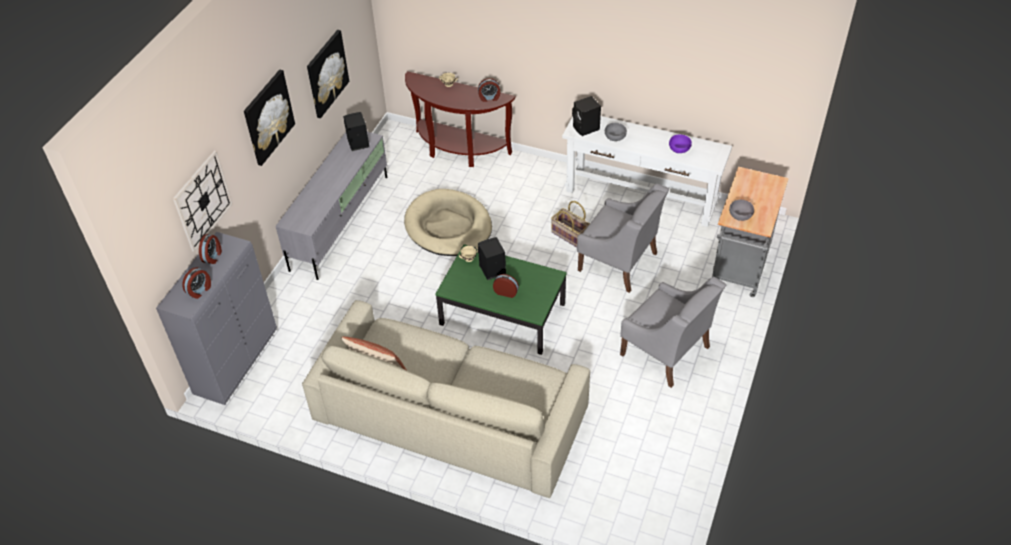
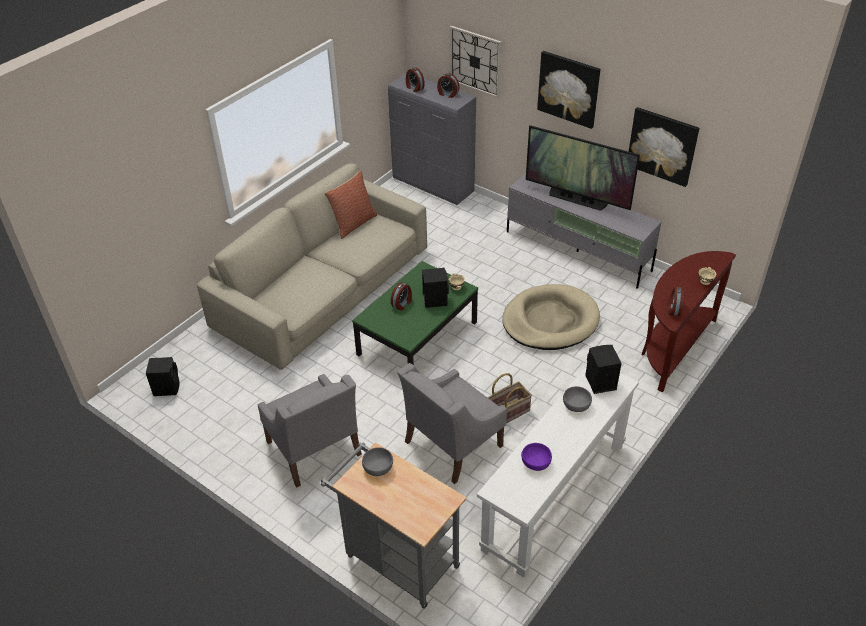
camera: 105 degrees right, 5 degrees down
black speaker [343,112,369,151] -> black speaker moved to [146,357,180,396]
grey armchair [620,277,726,388] -> grey armchair turned 90 degrees counterclockwise [258,374,362,488]
none -> television [526,125,640,211]

